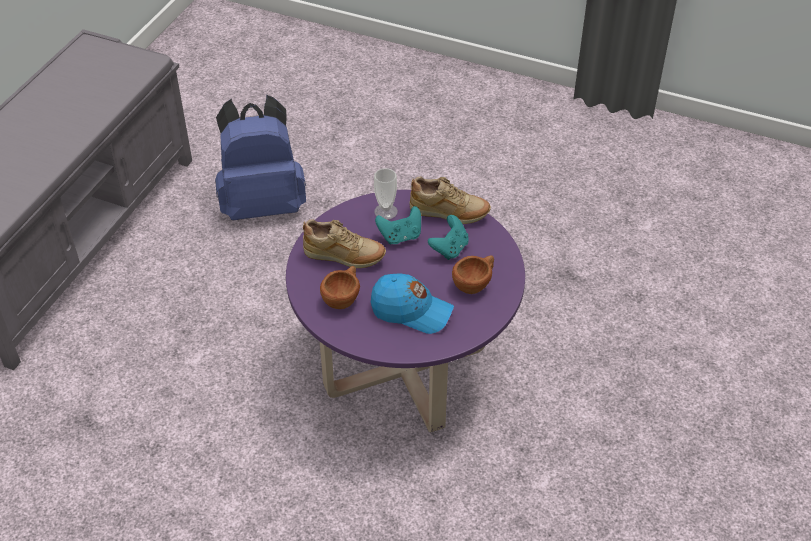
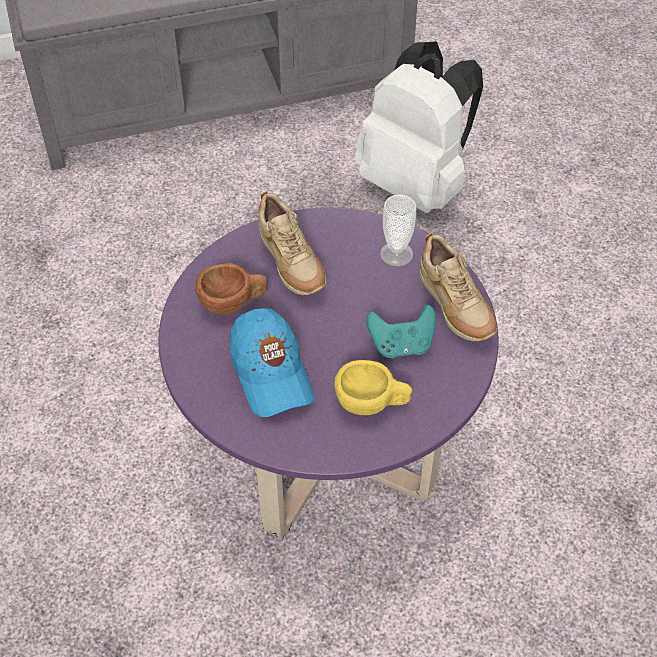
camera: 50 degrees right, 5 degrees up
blue backpack [215,95,306,220] -> white backpack [355,41,483,213]
turquoise game controller [375,206,421,244] -> none
brown cup [452,255,494,294] -> yellow cup [334,360,412,415]

